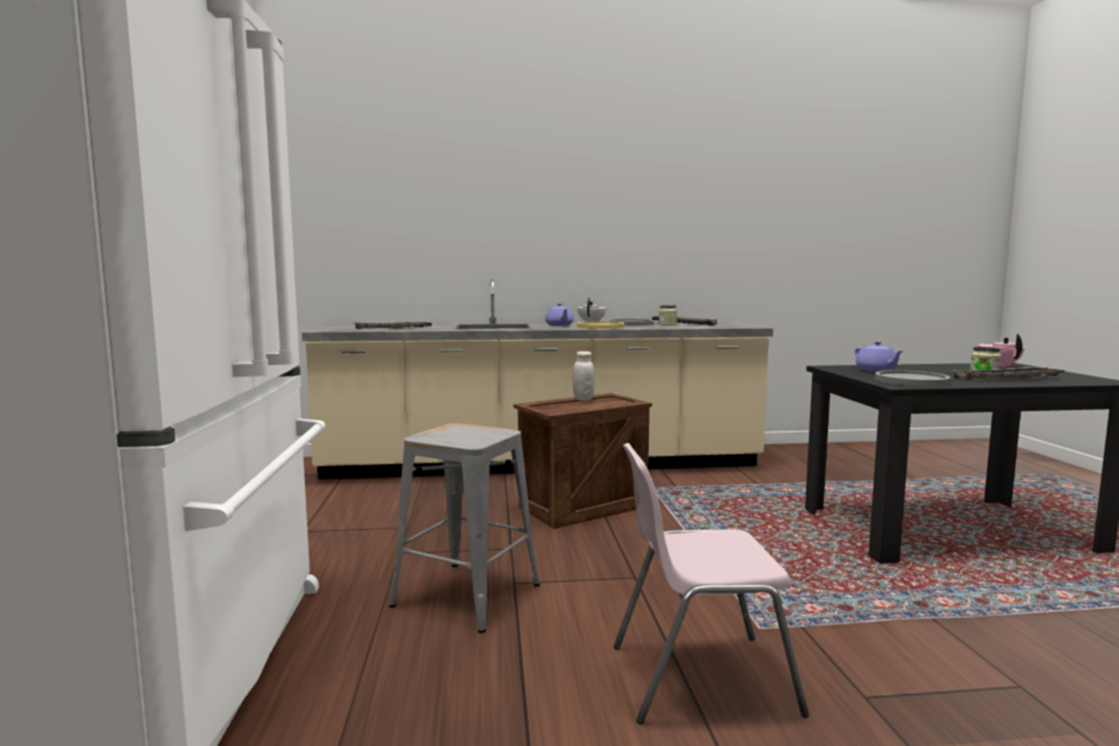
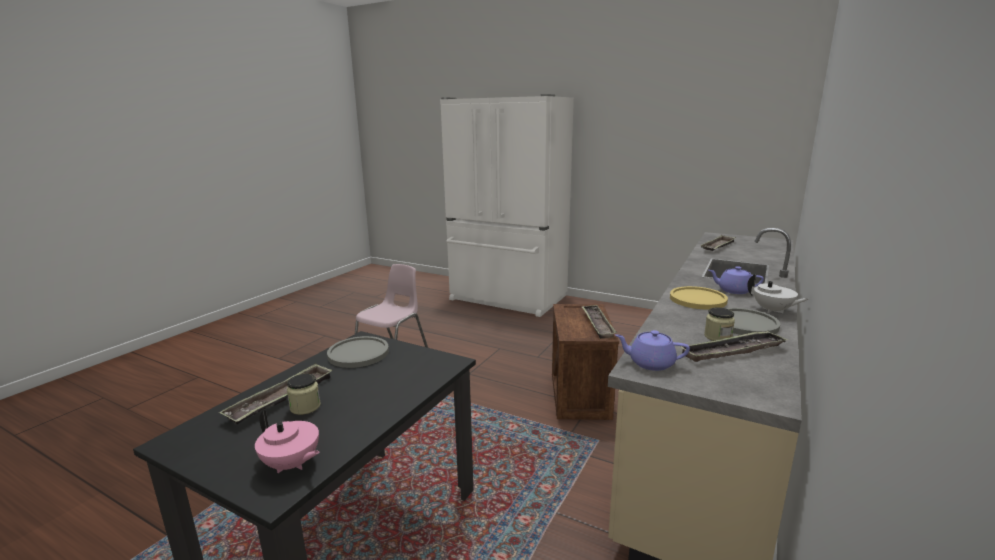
camera: 125 degrees right, 10 degrees up
grey stool [389,423,540,633] -> none
white jar [572,351,595,401] -> tray [581,305,617,339]
purple teapot [855,341,903,372] -> purple teapot moved to [615,330,690,371]

